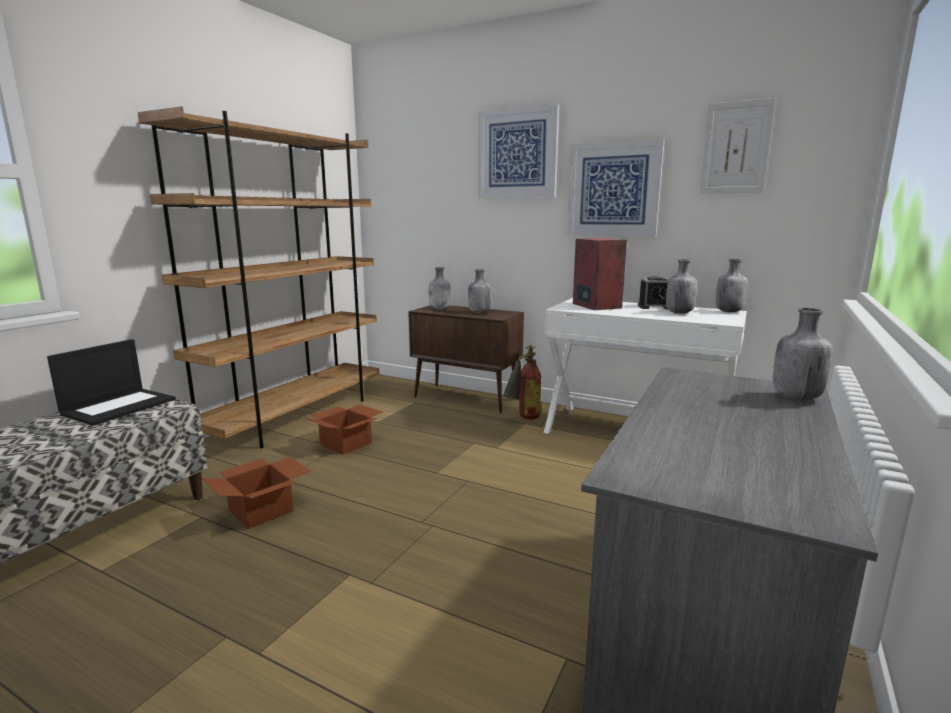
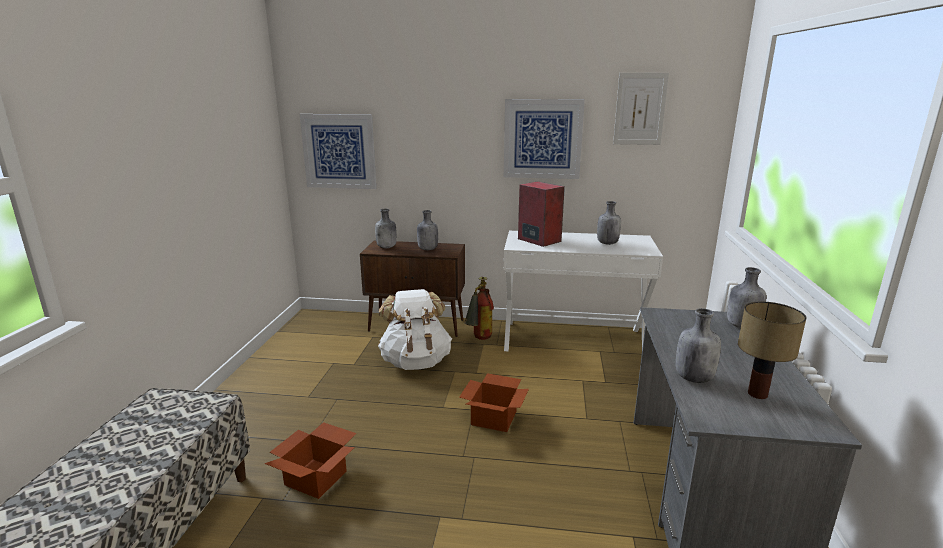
camera: 20 degrees left, 5 degrees up
laptop [47,339,176,426] -> none
brown bookcase [138,106,379,448] -> none
cardboard box [304,404,383,455] -> cardboard box moved to [459,373,529,432]
picture [478,104,559,198] -> picture moved to [300,114,376,189]
alarm clock [638,276,669,309] -> none
grey bottle [716,259,748,312] -> grey bottle moved to [676,308,721,383]
none -> white backpack [378,289,452,370]
none -> table lamp [738,301,806,399]

